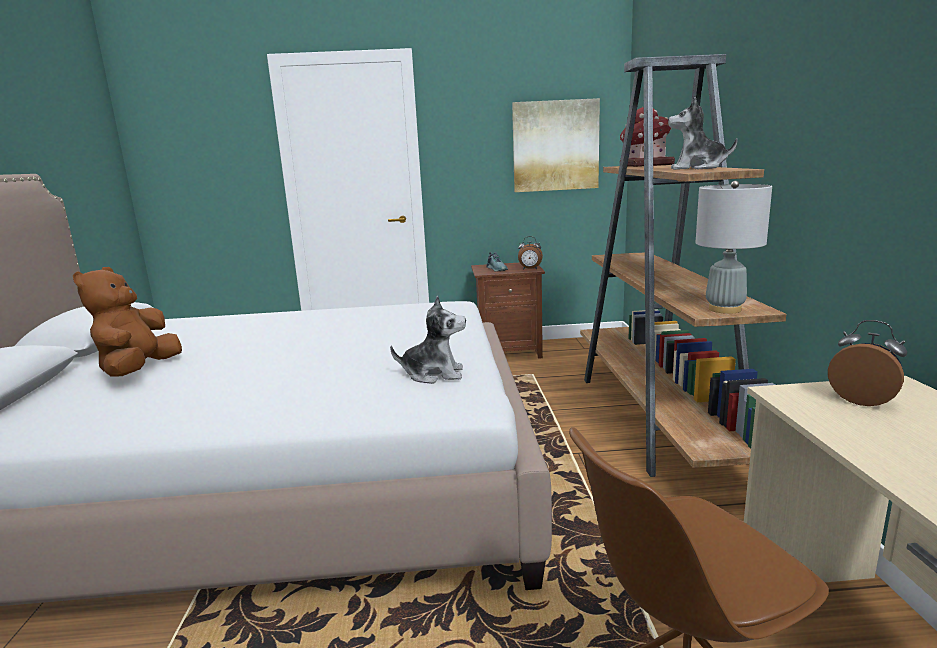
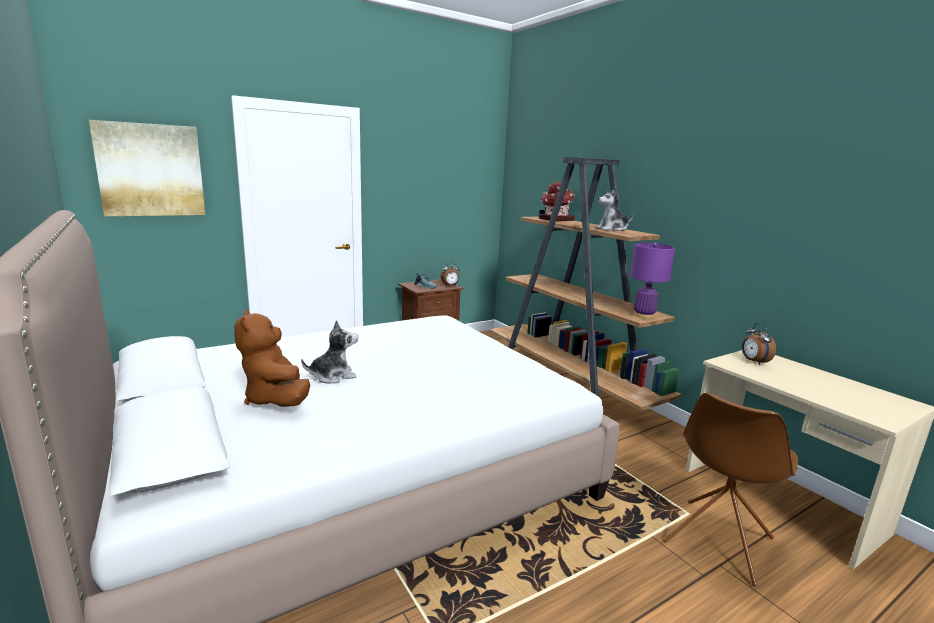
camera: 30 degrees left, 0 degrees up
plush toy [390,296,466,384] -> plush toy moved to [301,320,358,383]
picture [512,98,600,192] -> picture moved to [89,120,205,216]
grey table lamp [696,181,772,314] -> purple table lamp [630,243,675,319]
alarm clock [828,320,907,406] -> alarm clock turned 120 degrees counterclockwise [742,323,776,365]

